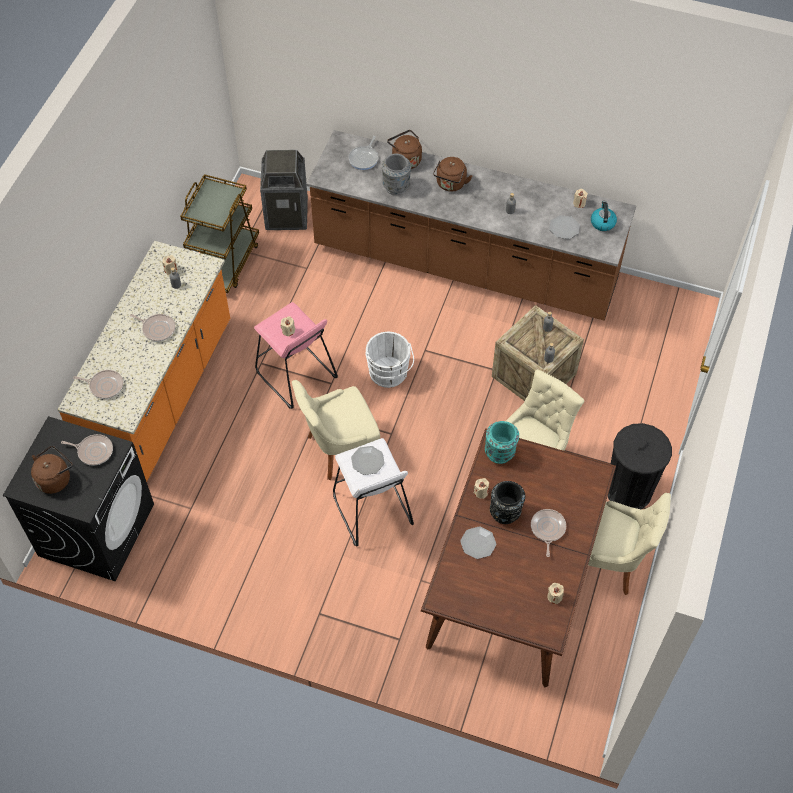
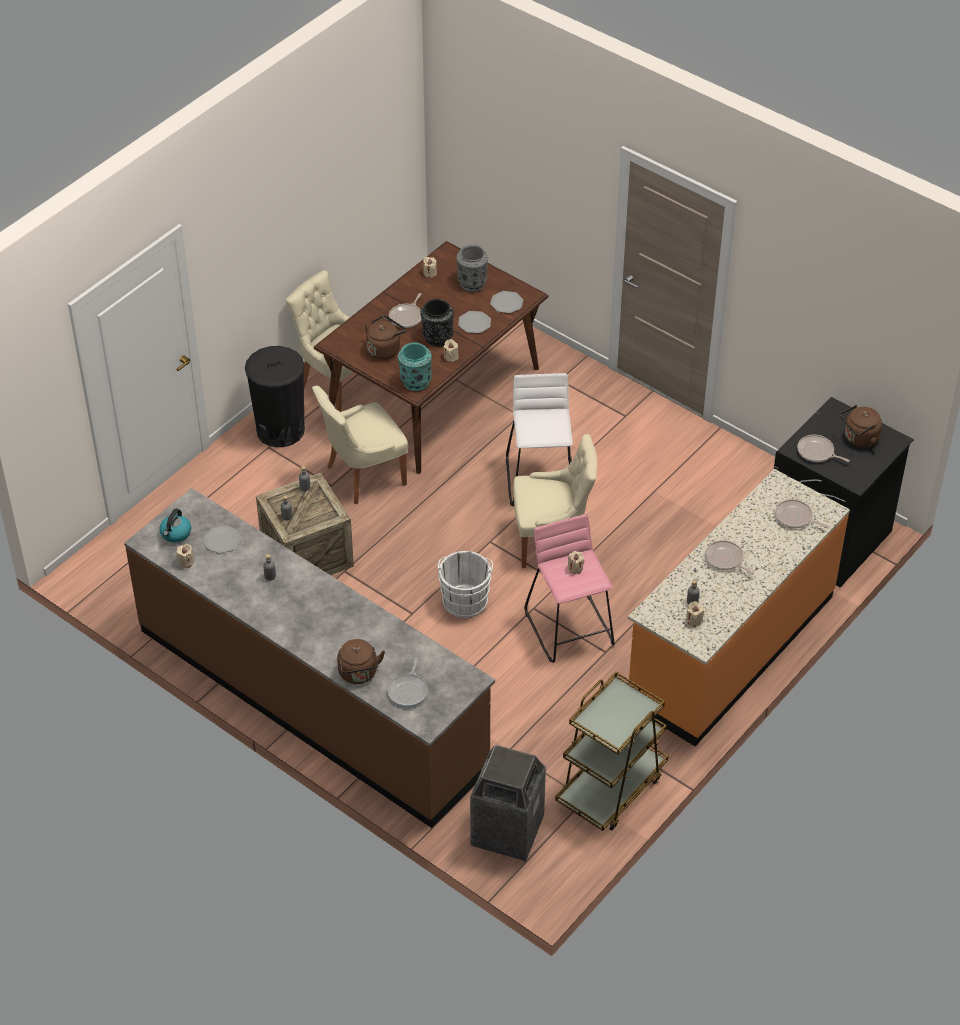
camera: 160 degrees left, 10 degrees down
frying pan [348,136,378,170] -> frying pan turned 150 degrees clockwise [388,657,428,707]
plate [351,446,384,475] -> plate moved to [490,291,523,313]
grey vase [382,154,411,195] -> grey vase moved to [456,245,488,292]
brown kettle [433,157,472,192] -> brown kettle moved to [365,315,406,360]

